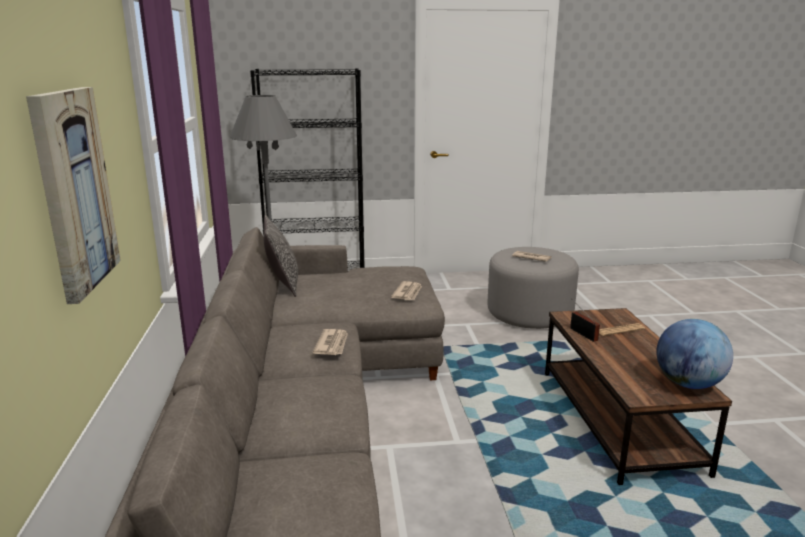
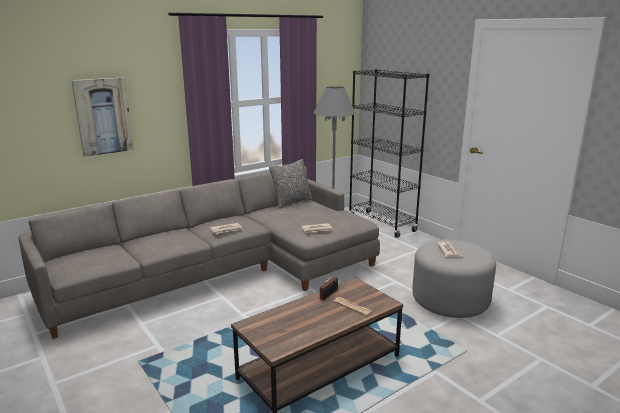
camera: 60 degrees right, 0 degrees up
globe [656,319,733,389] -> none

